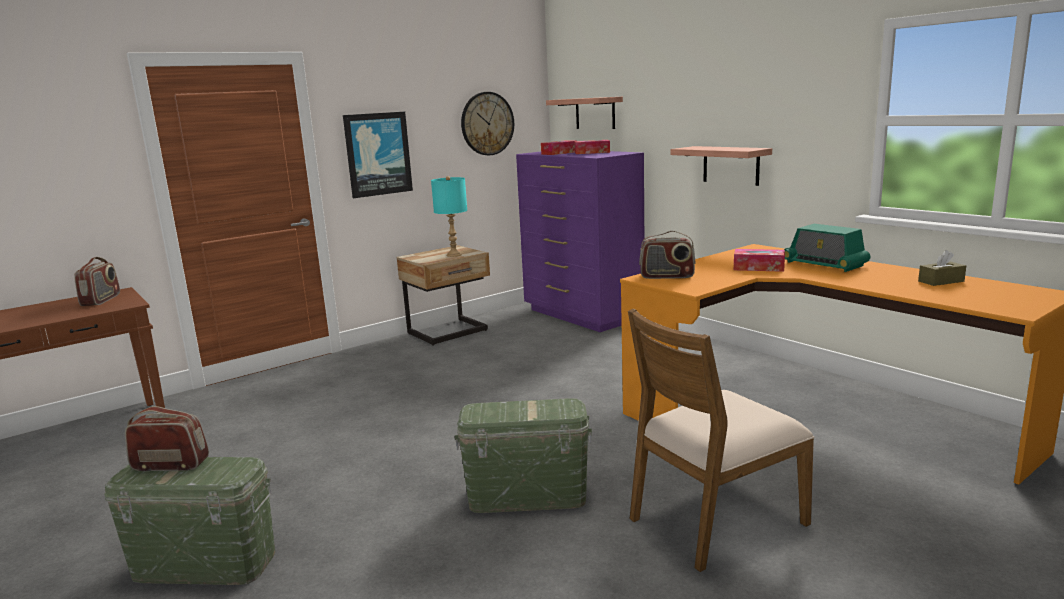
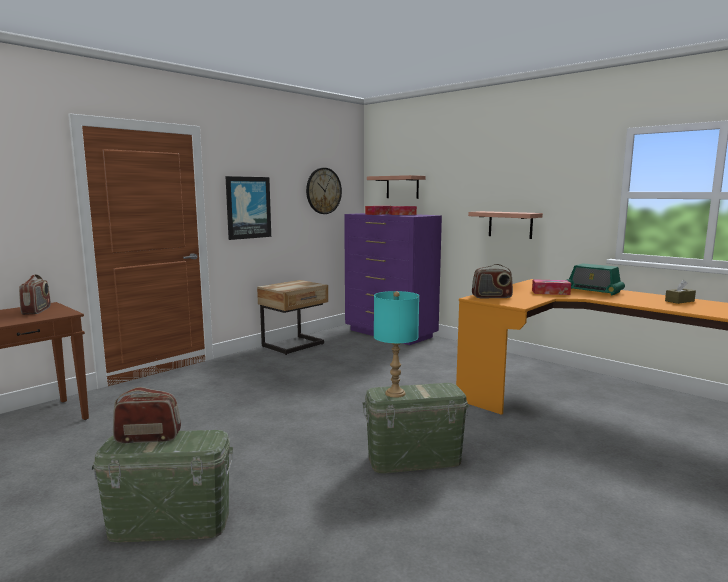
camera: 10 degrees left, 5 degrees down
turquoise table lamp [431,176,467,257] -> turquoise table lamp moved to [374,291,419,398]
brown chair [628,309,814,572] -> none

